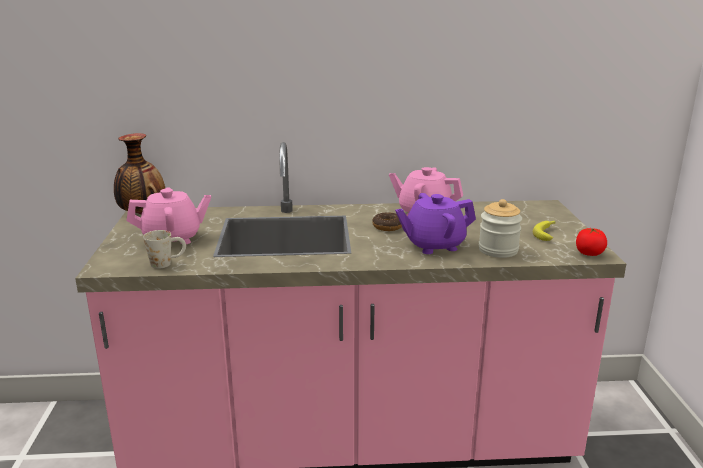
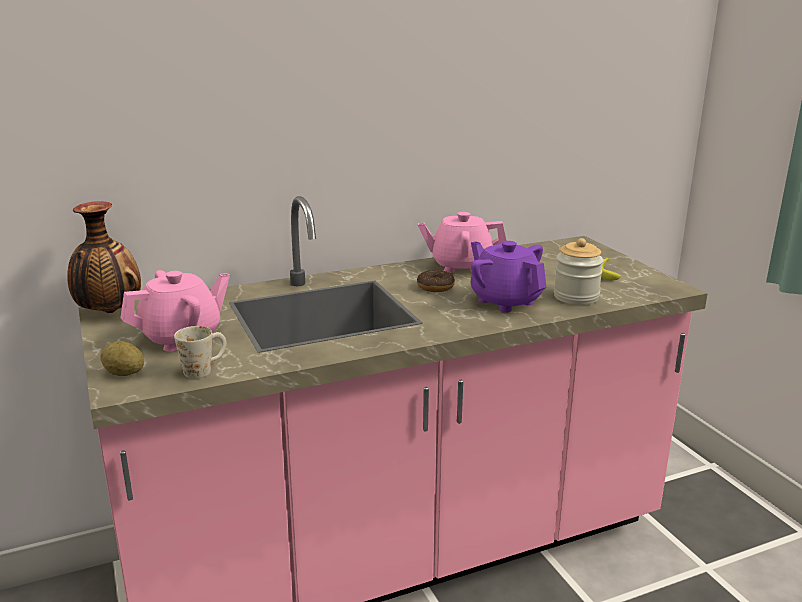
camera: 20 degrees left, 0 degrees up
purple teapot [395,193,476,254] -> purple teapot turned 90 degrees clockwise [471,241,546,313]
tomato [576,228,607,256] -> none
none -> potato [101,341,144,376]

